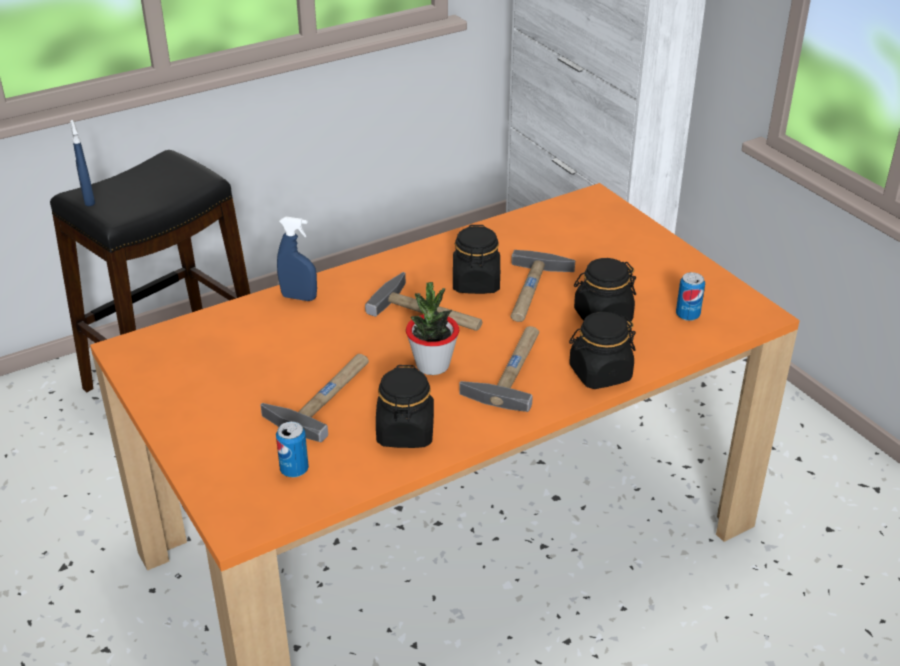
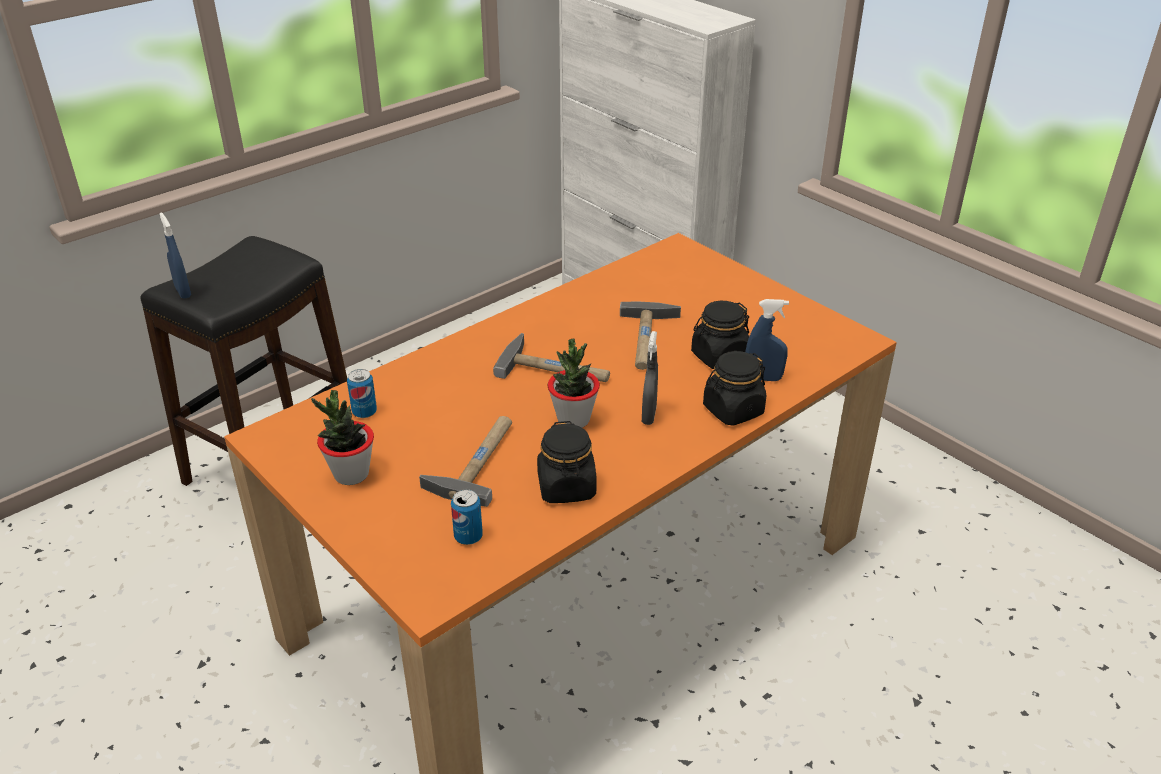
camera: 10 degrees left, 0 degrees up
blue spray bottle [277,217,317,301] -> blue spray bottle moved to [745,299,789,381]
black jar [453,225,500,294] -> none
hammer [459,326,539,412] -> grey spray bottle [642,331,658,425]
can [676,272,705,321] -> can moved to [347,369,377,418]
none -> potted plant [311,390,374,485]

